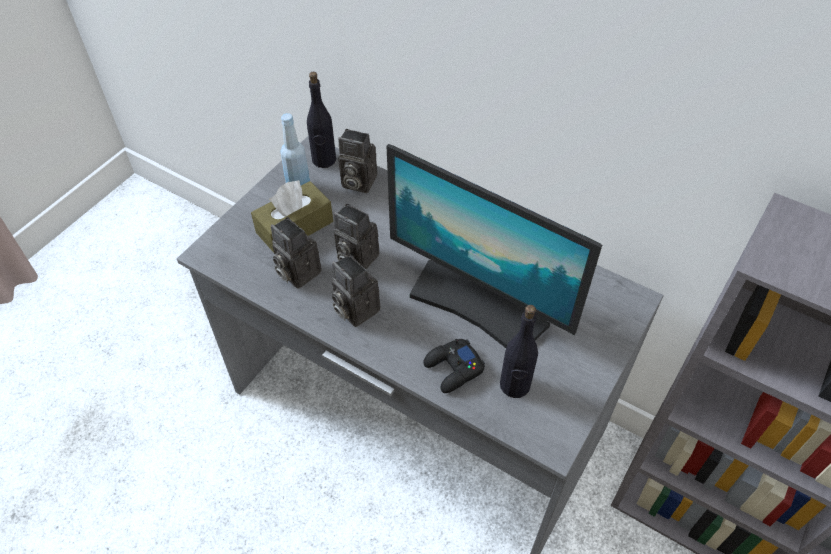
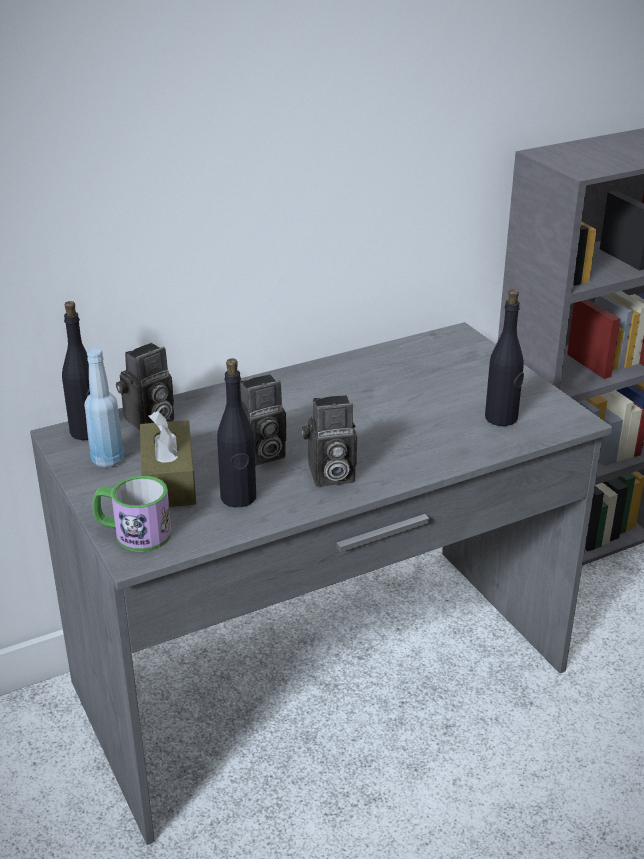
camera: 60 degrees left, 20 degrees down
camera [271,217,322,289] -> black bottle [217,359,256,507]
monitor [387,144,602,348] -> none
black game controller [423,339,485,393] -> none
none -> mug [93,475,171,552]

